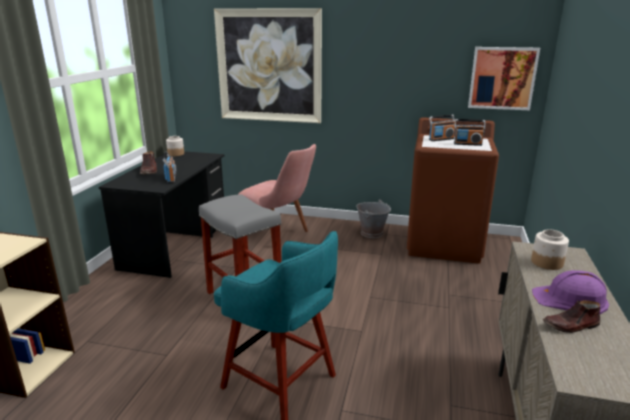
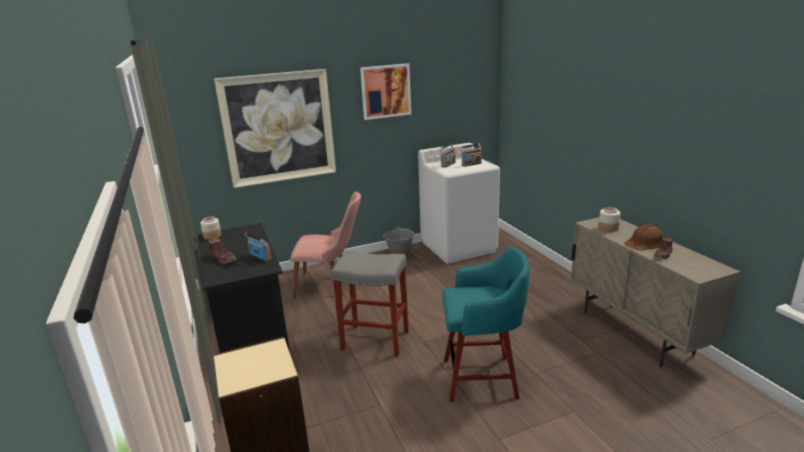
camera: 35 degrees left, 0 degrees up
brown washing machine [407,117,499,264] -> white washing machine [418,143,500,264]
picture [468,47,540,110] -> picture moved to [360,63,411,120]
purple hard hat [532,270,609,314] -> brown hard hat [624,224,663,250]

